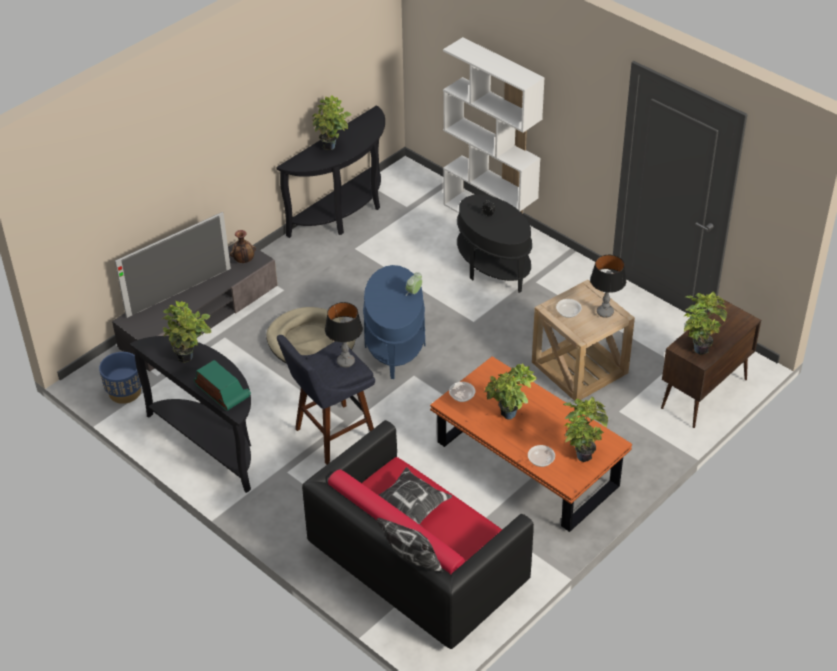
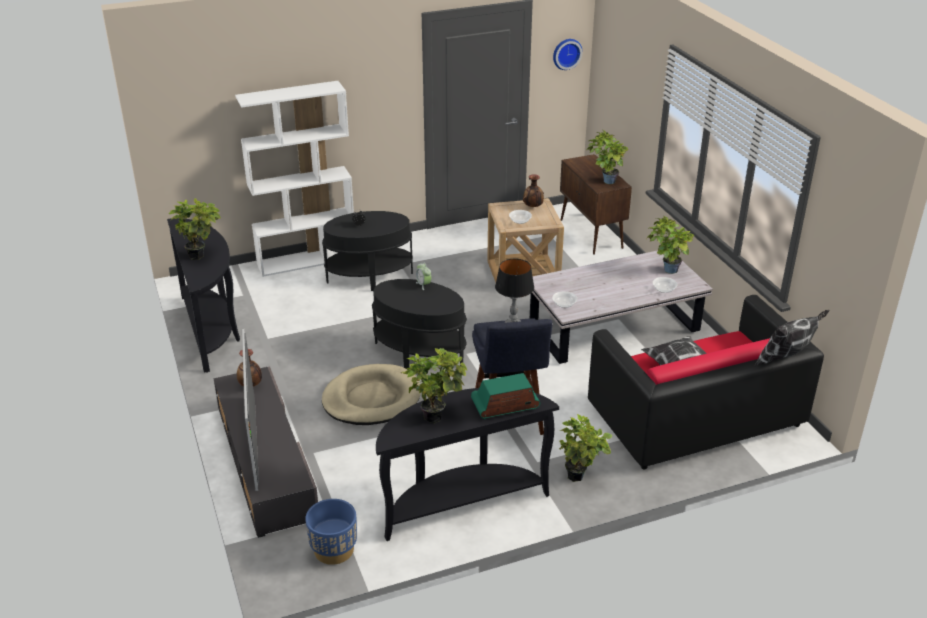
camera: 65 degrees left, 10 degrees down
blue side table [363,265,425,379] -> black side table [372,279,467,370]
orange coffee table [430,356,632,532] -> white coffee table [530,250,713,364]
potted plant [484,364,537,420] -> potted plant moved to [559,414,612,482]
table lamp [590,255,626,318] -> vase [523,174,544,207]
none -> wall clock [553,39,583,70]

